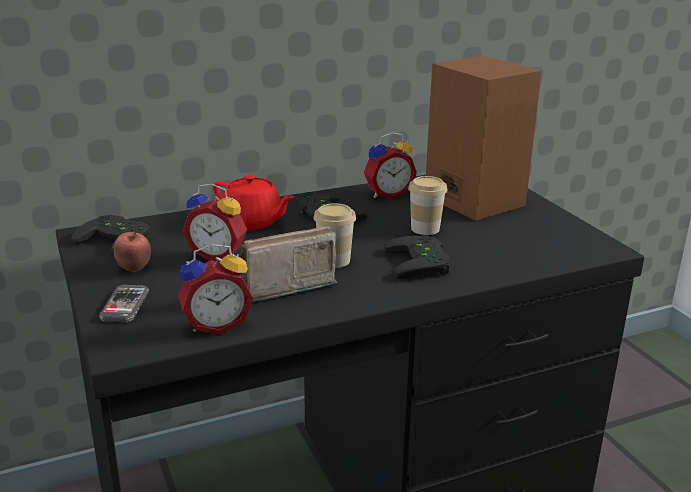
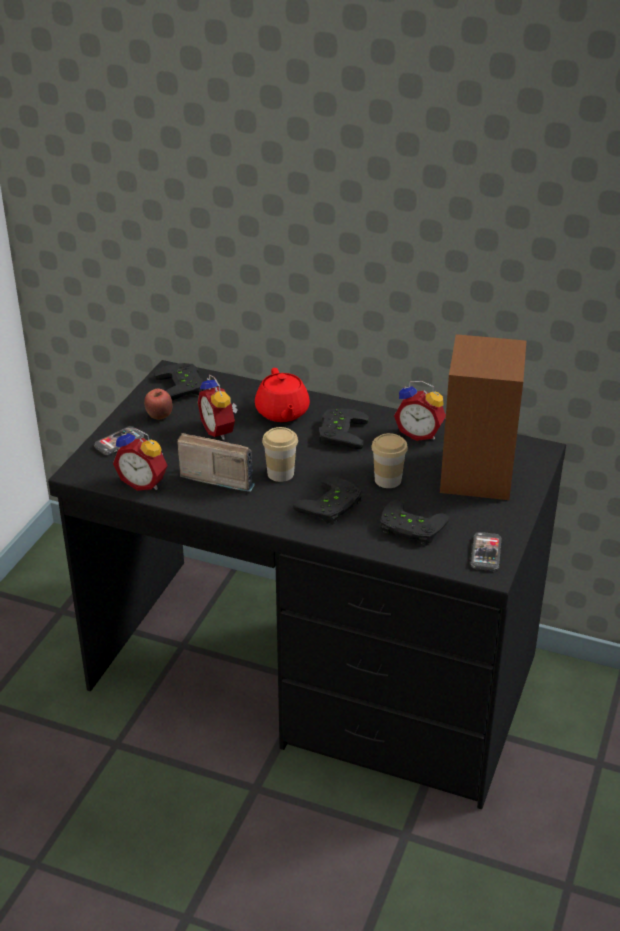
camera: 45 degrees right, 10 degrees up
none -> black game controller [380,500,449,546]
none -> phone [471,532,502,571]

